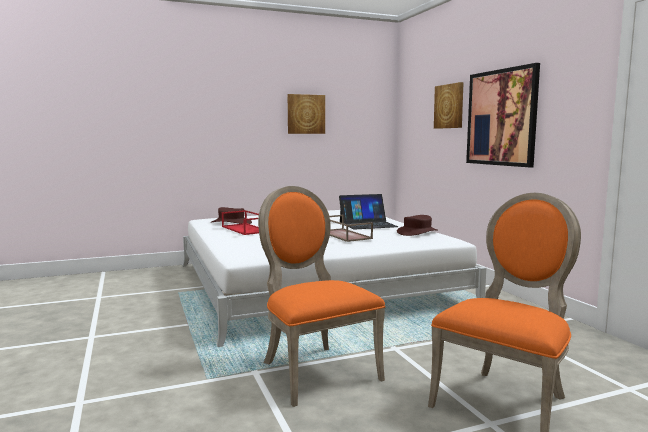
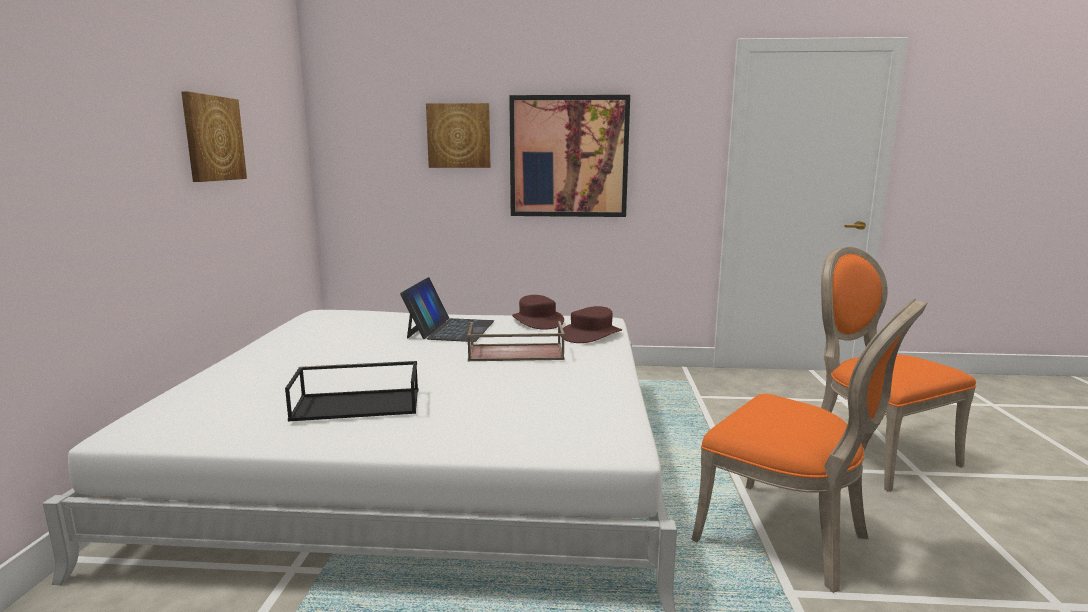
camera: 65 degrees left, 5 degrees up
brown hat [212,207,252,224] -> brown hat moved to [560,306,622,343]
red tray [222,210,259,235] -> black tray [285,361,419,421]
orange chair [258,186,386,407] -> orange chair turned 135 degrees counterclockwise [691,298,928,593]

